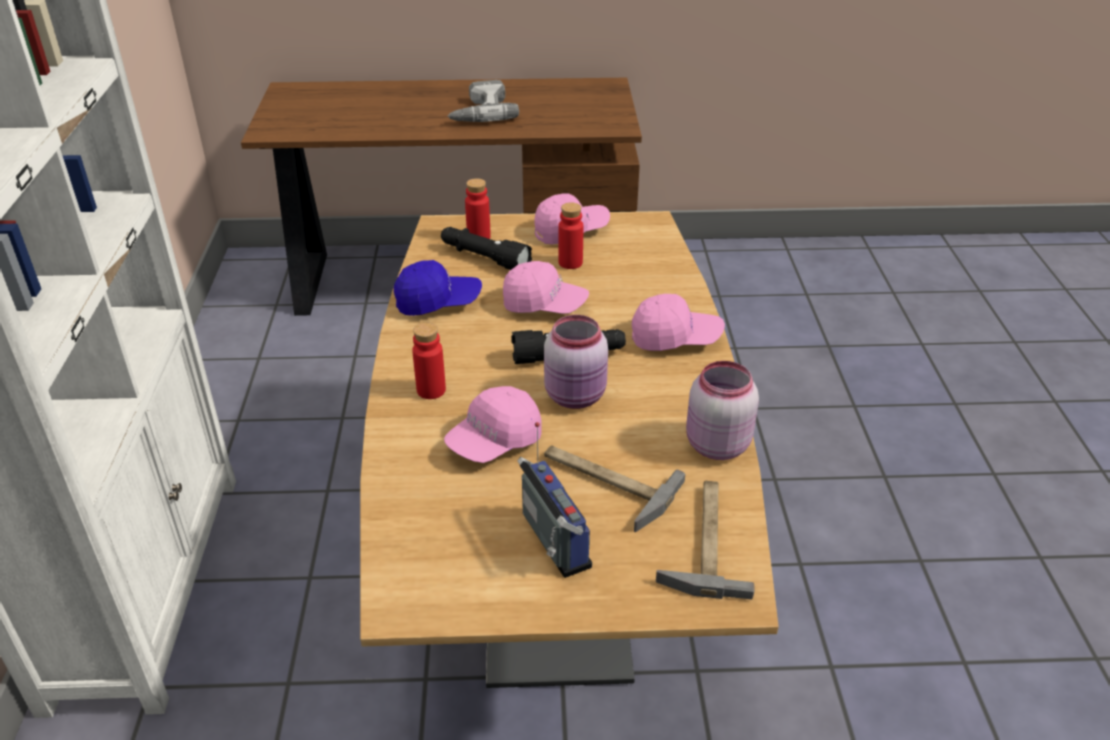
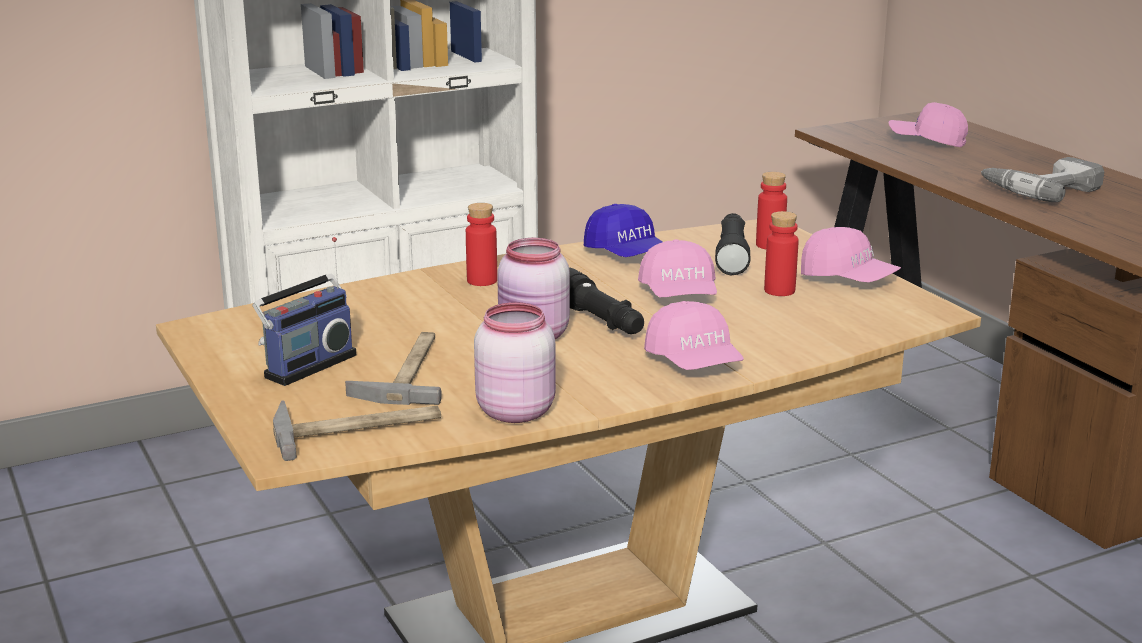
camera: 65 degrees right, 15 degrees down
pink cap [444,386,542,463] -> pink cap moved to [889,102,968,147]

